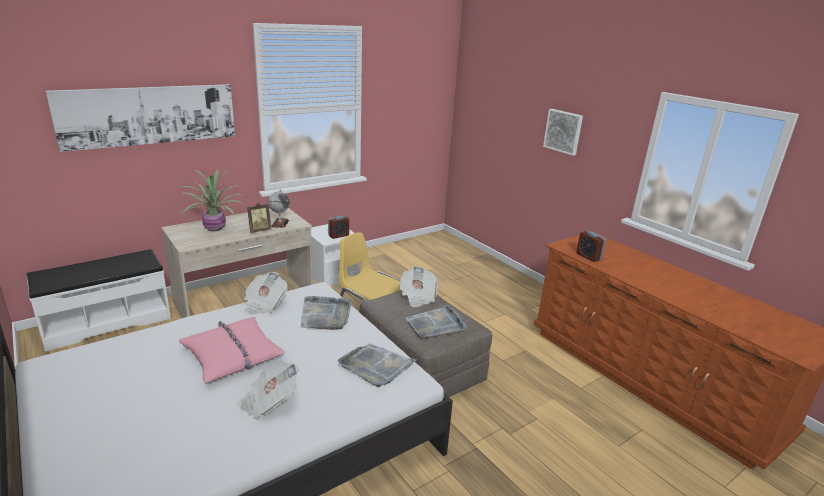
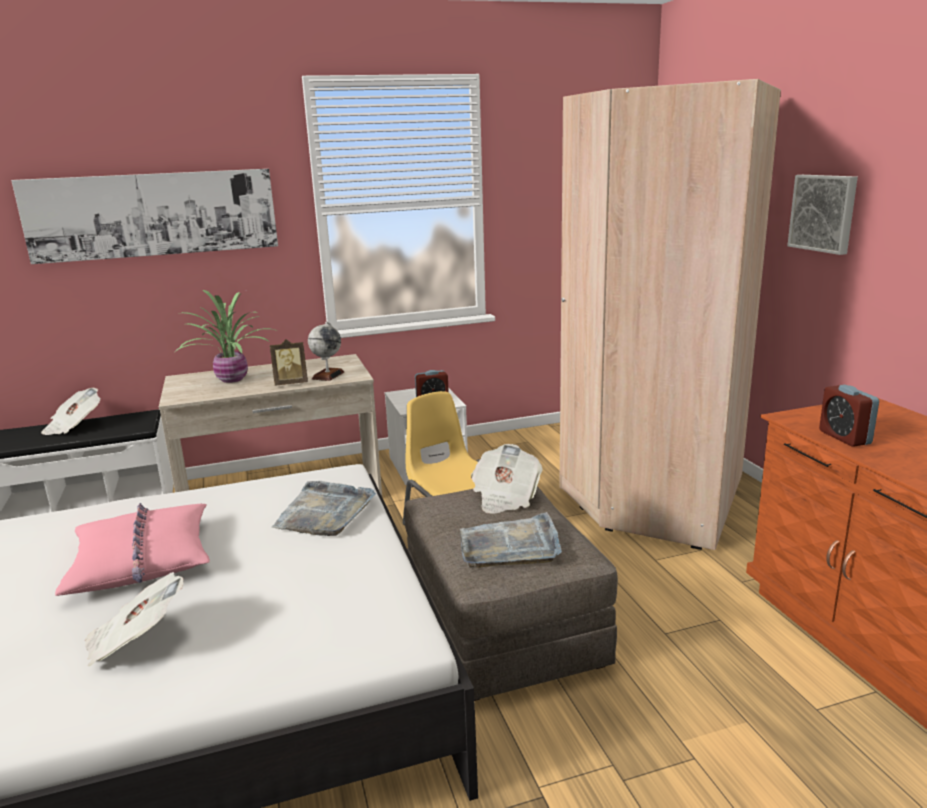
camera: 20 degrees right, 5 degrees down
newspaper [244,272,288,315] -> newspaper moved to [41,388,100,435]
grey tray [338,343,416,387] -> none
none -> beige wardrobe [559,79,781,550]

